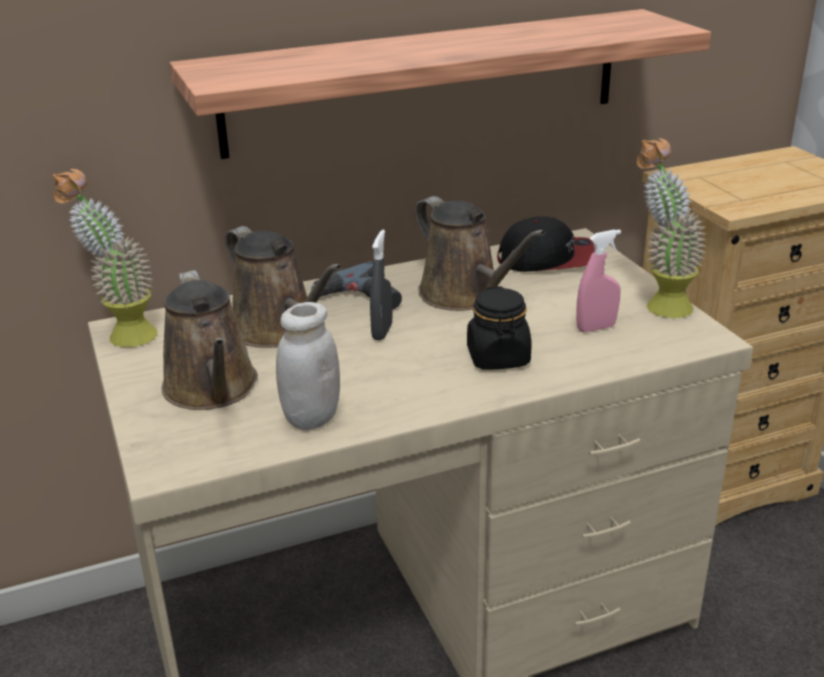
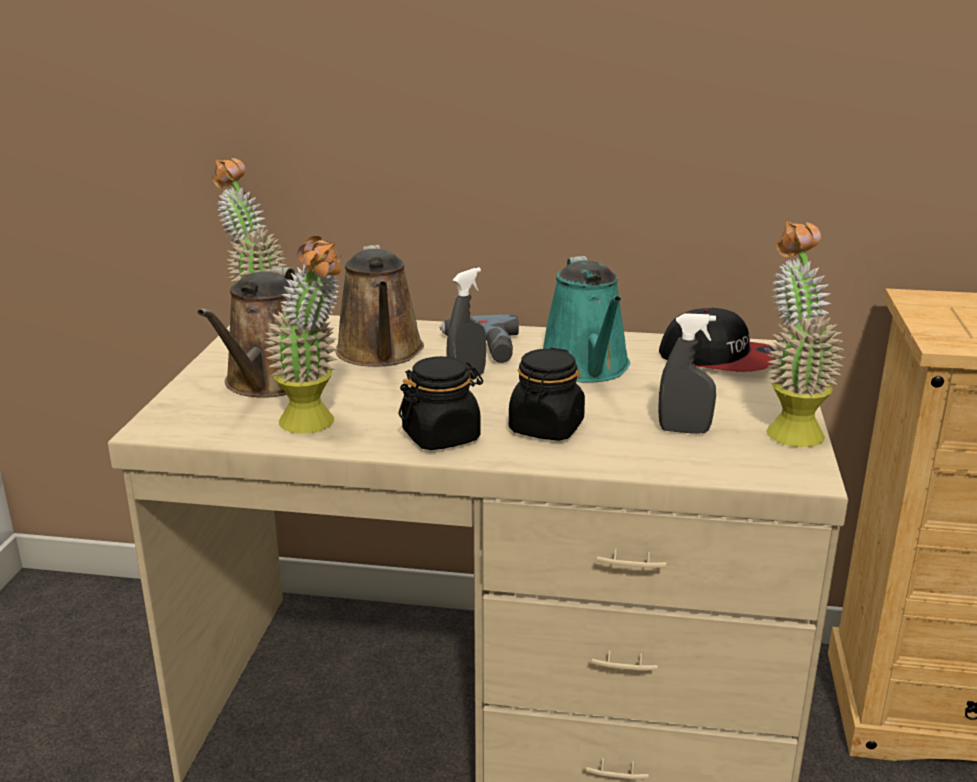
camera: 30 degrees right, 5 degrees down
shelf [169,9,711,159] -> none
white jar [276,302,340,430] -> potted plant [265,236,341,434]
brown watering can [415,196,545,311] -> turquoise watering can [543,256,630,382]
pink spray bottle [576,229,621,332] -> grey spray bottle [658,313,716,434]
none -> black jar [399,356,483,450]

